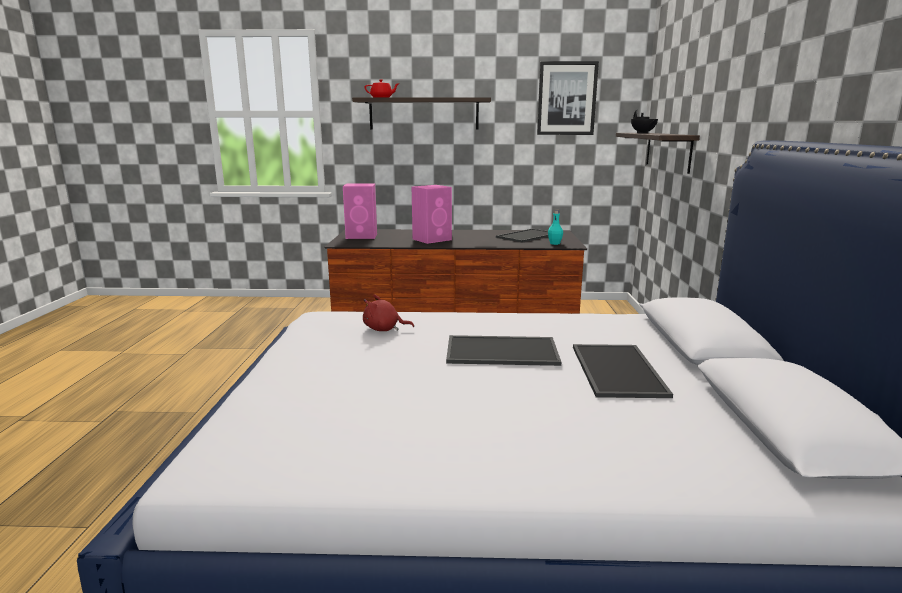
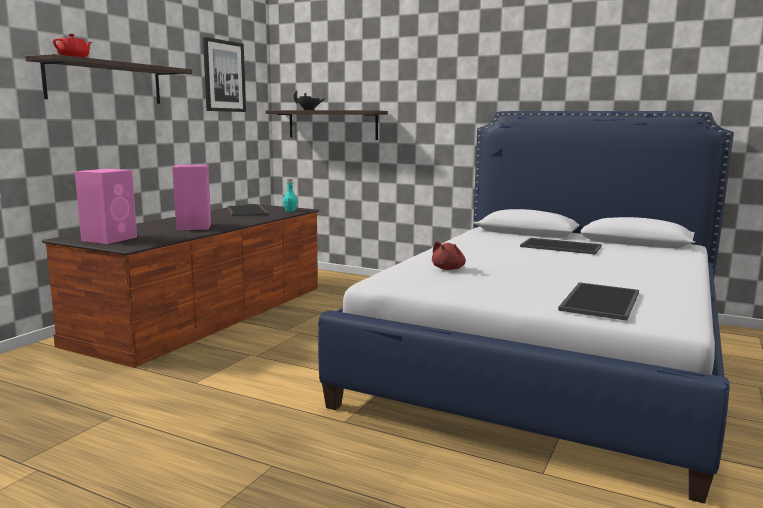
camera: 65 degrees left, 5 degrees down
tray [446,335,561,366] -> tray moved to [558,282,639,321]

